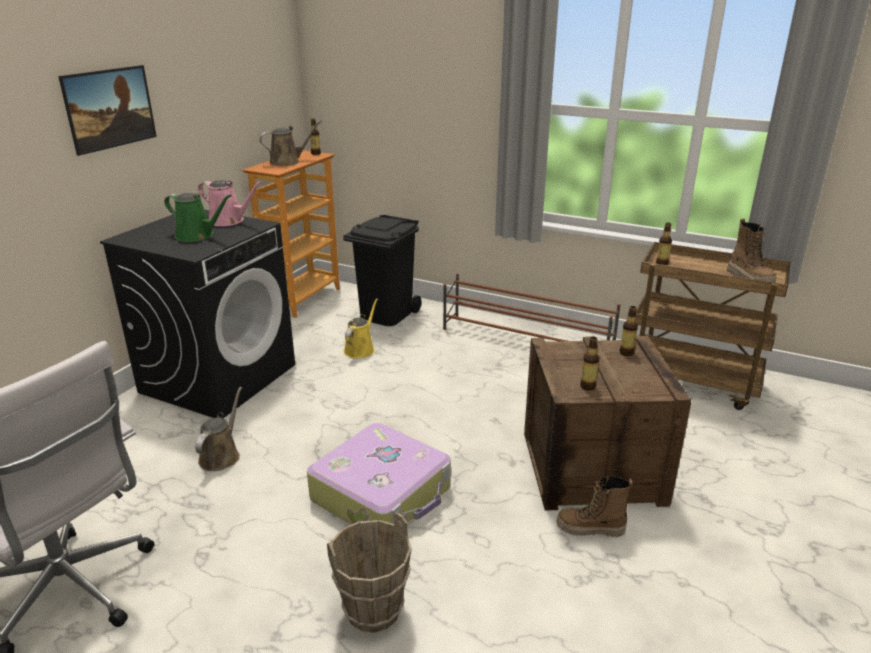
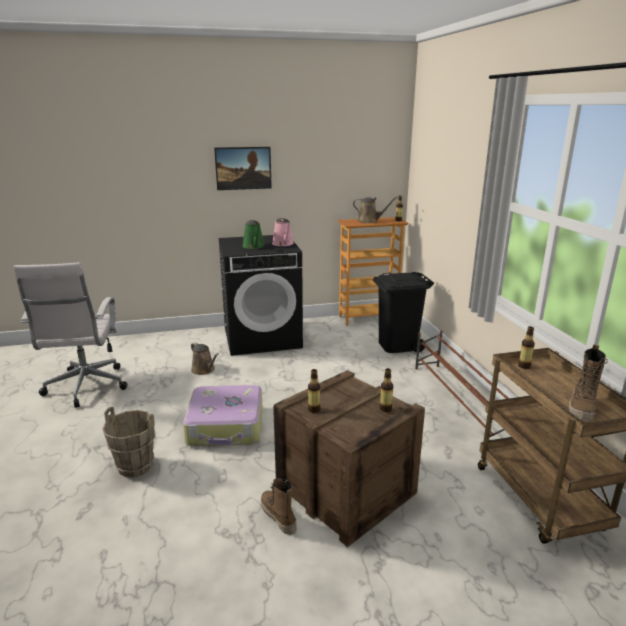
camera: 50 degrees right, 5 degrees down
brown watering can [195,387,242,471] -> brown watering can turned 75 degrees clockwise [191,342,219,375]
yellow watering can [344,298,378,358] -> none

